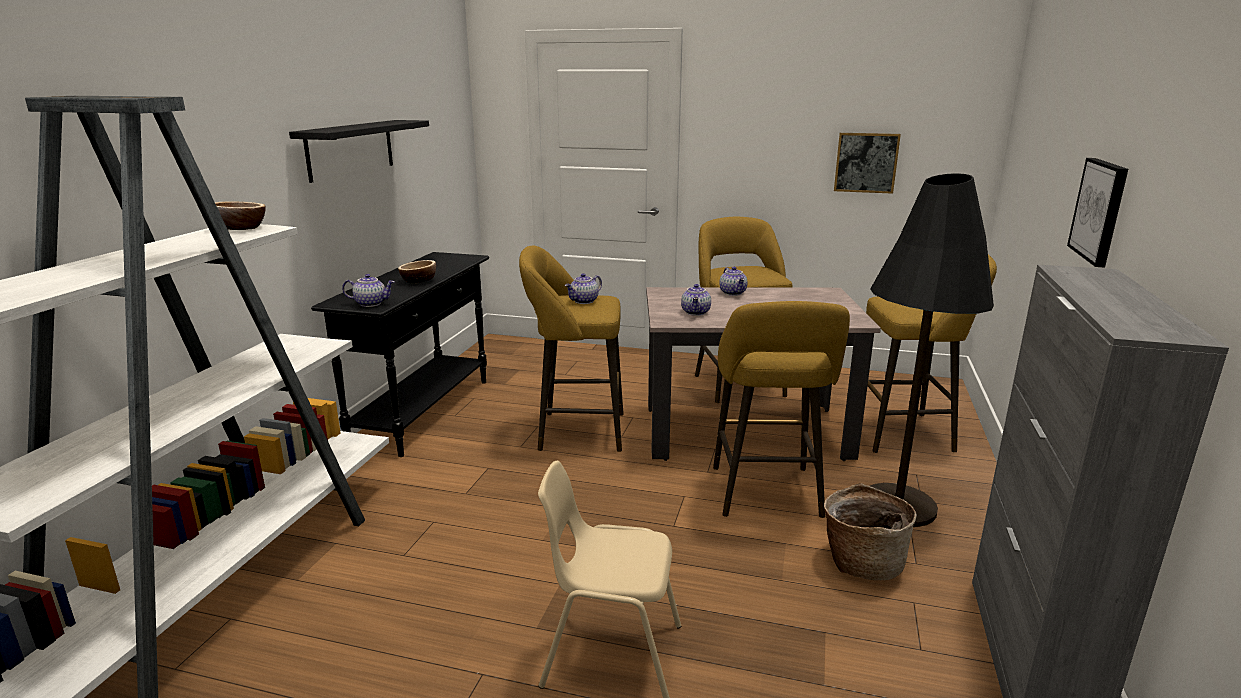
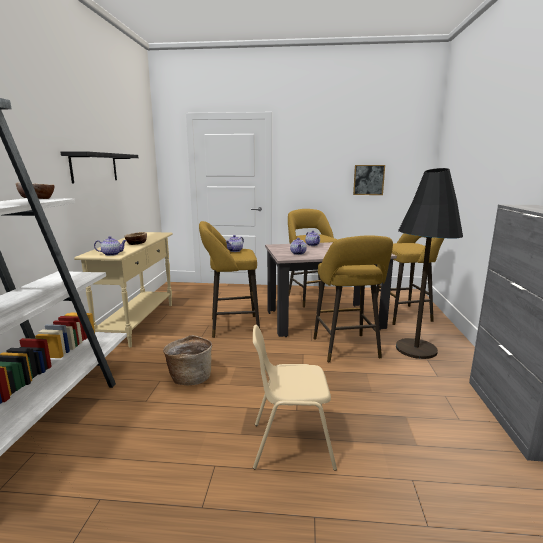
camera: 10 degrees left, 5 degrees down
black console table [311,252,489,457] -> beige console table [74,232,173,348]
basket [824,483,917,580] -> basket moved to [163,335,212,385]
picture [1067,158,1128,268] -> none

